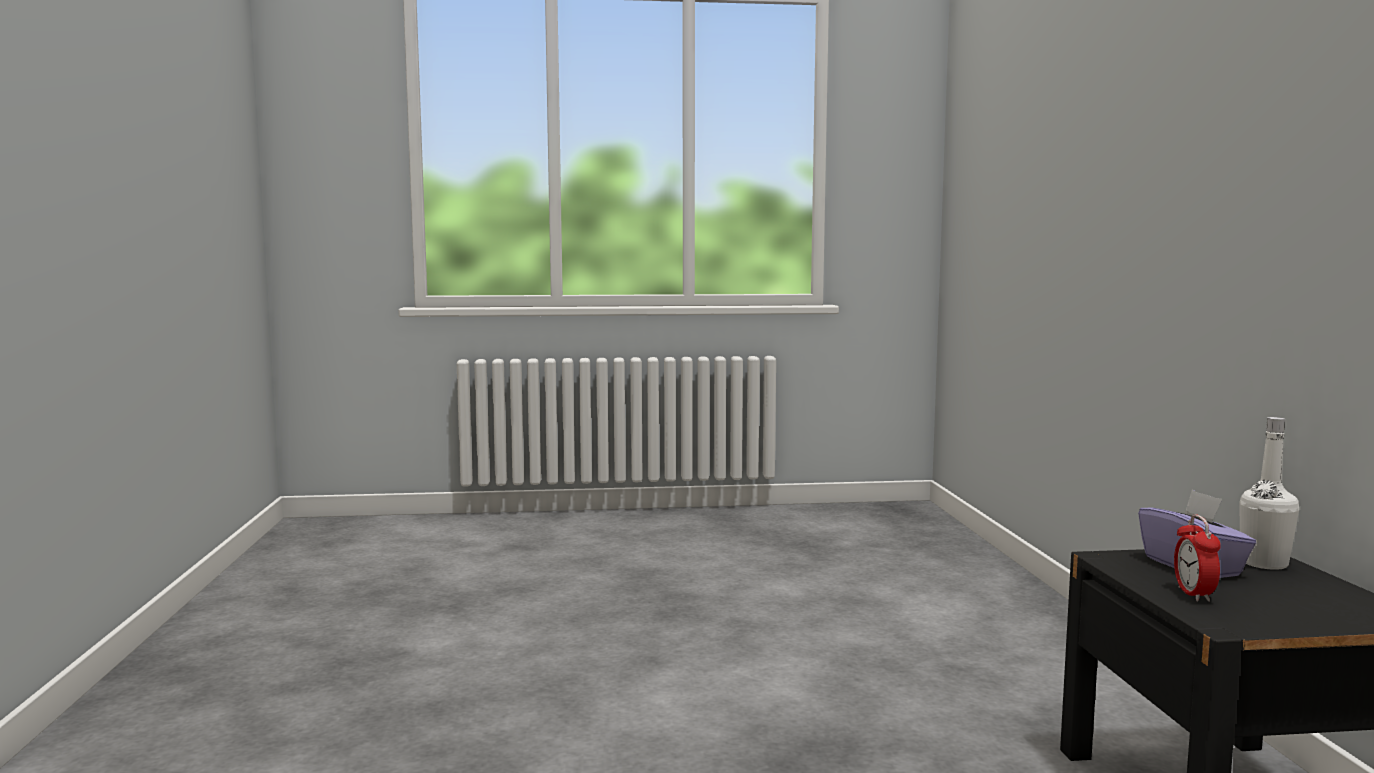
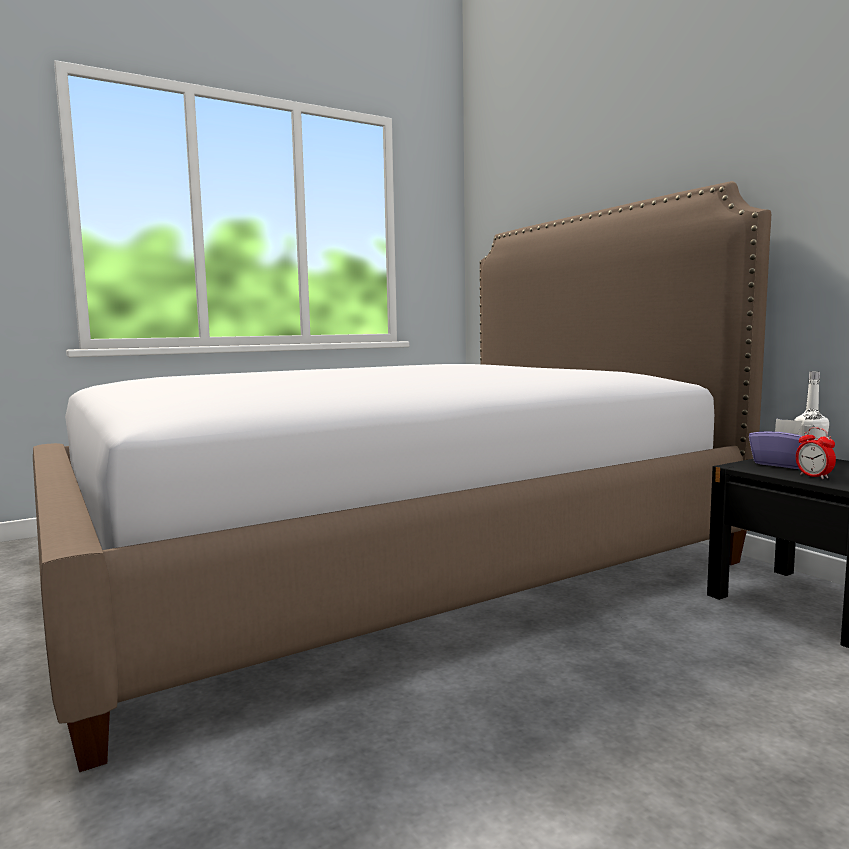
camera: 25 degrees left, 0 degrees up
none -> bed [33,181,771,772]

